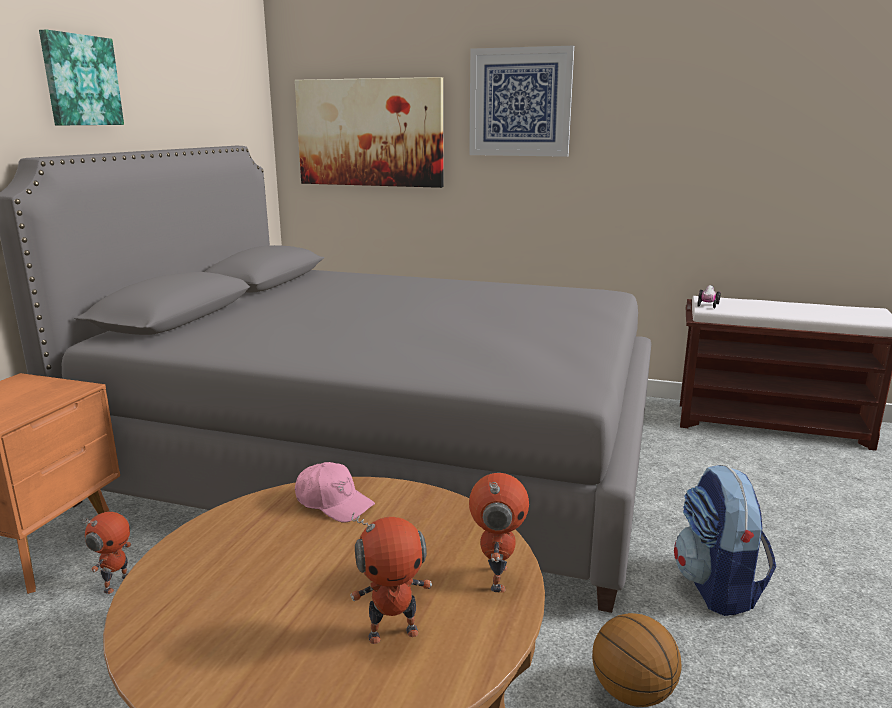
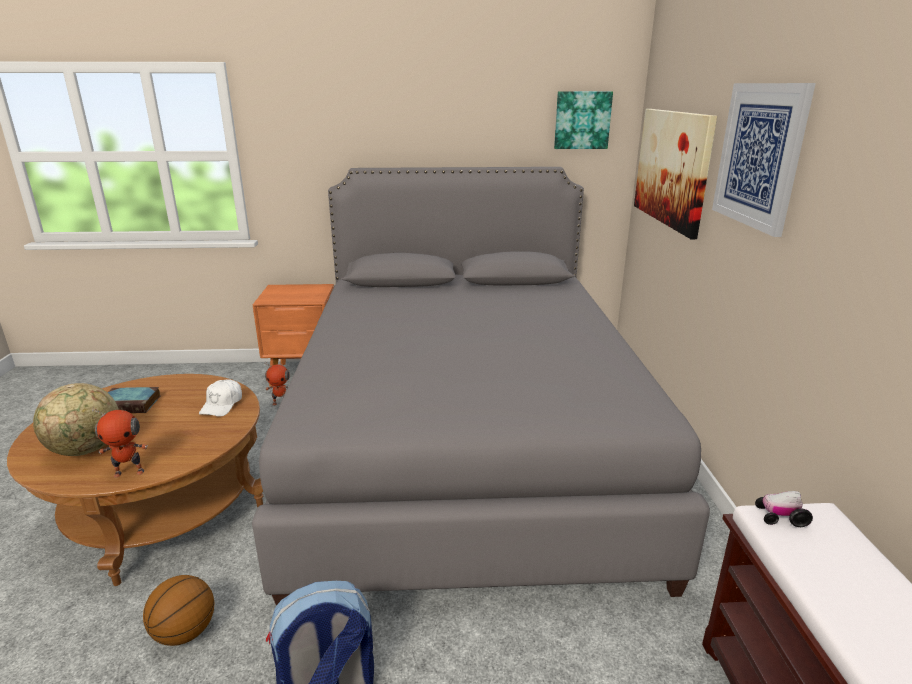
camera: 70 degrees right, 5 degrees up
picture [39,30,124,125] -> picture moved to [554,91,613,149]
pink cap [295,462,375,523] -> white cap [199,379,242,417]
toy robot [350,512,432,644] -> globe [33,383,118,456]
none -> book [107,387,160,413]

